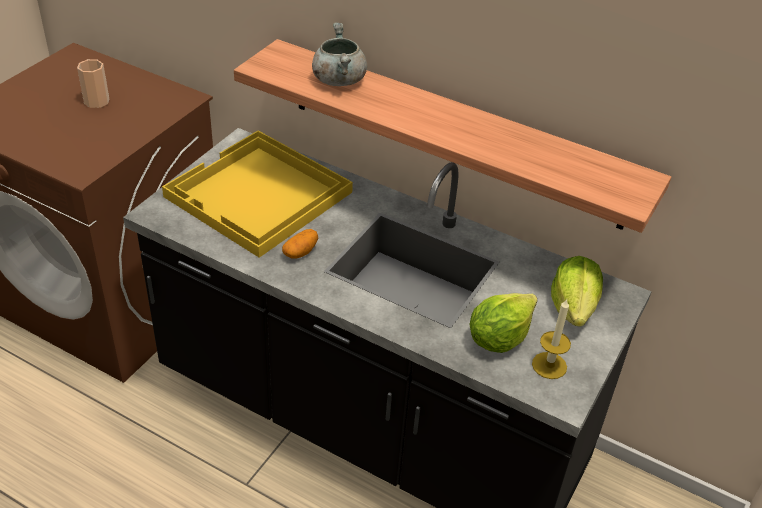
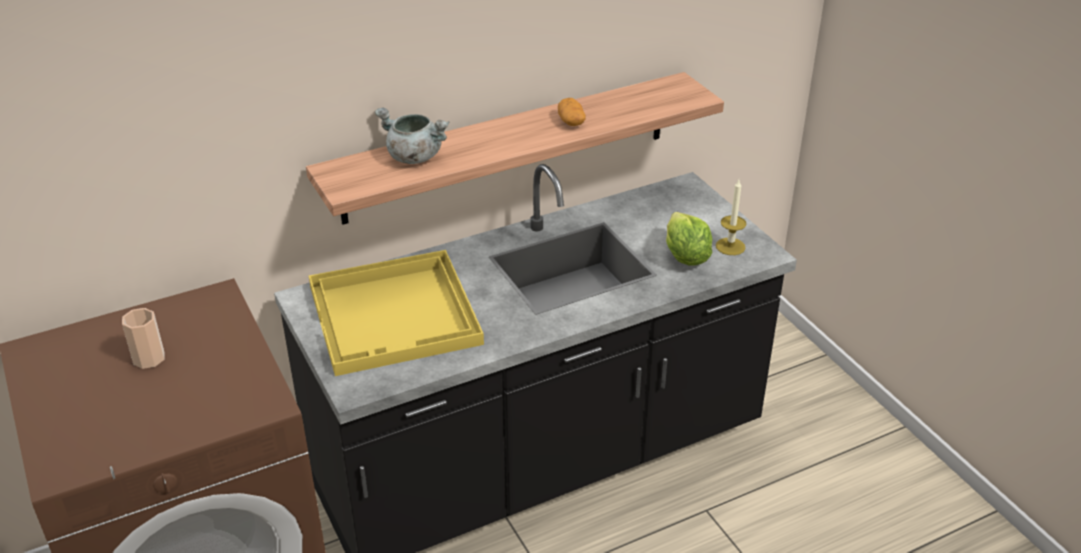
camera: 55 degrees left, 5 degrees down
potato [282,229,318,259] -> potato moved to [558,98,586,126]
lettuce [551,256,603,327] -> none

